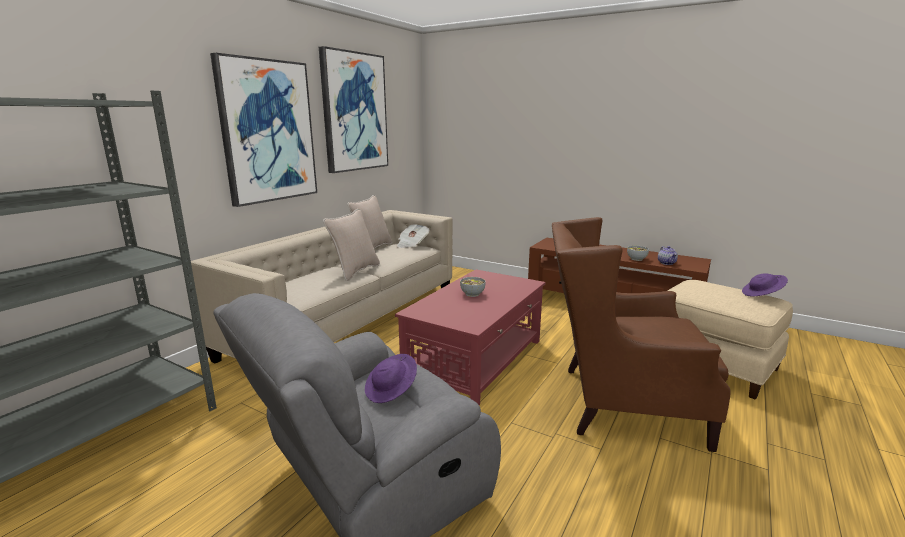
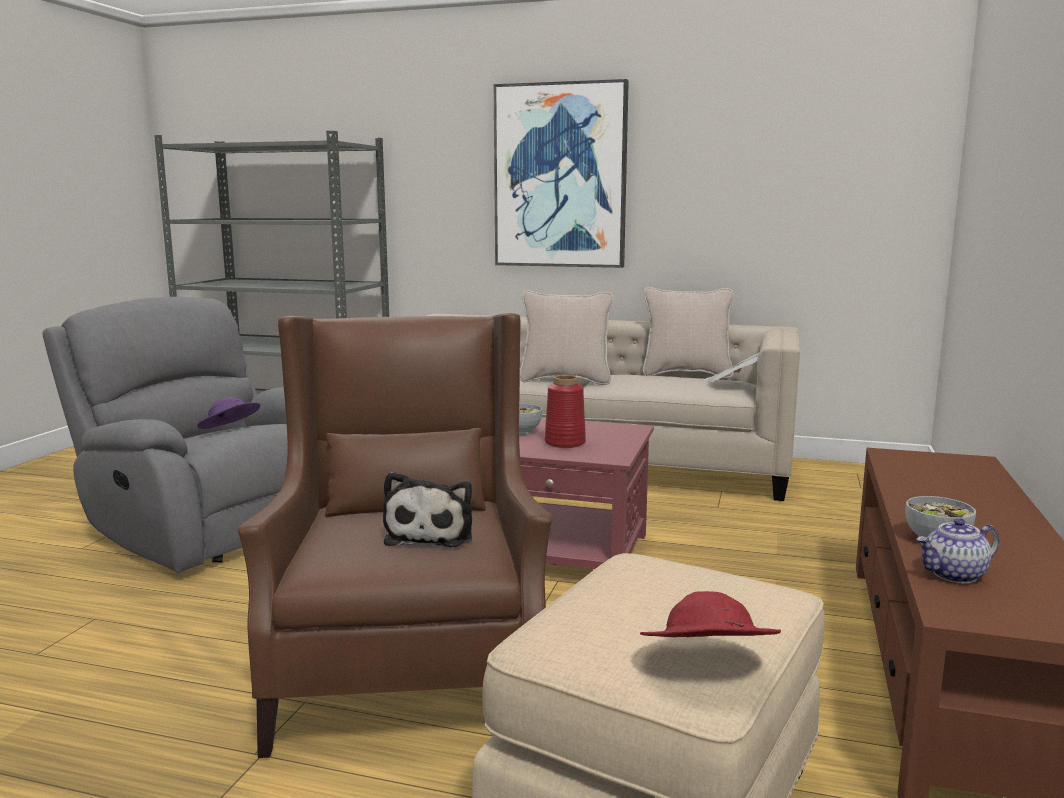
camera: 75 degrees right, 5 degrees down
picture [319,46,388,173] -> none
purple hat [742,273,788,296] -> red hat [640,591,781,637]
none -> plush toy [383,472,472,547]
none -> red vase [545,375,586,448]

